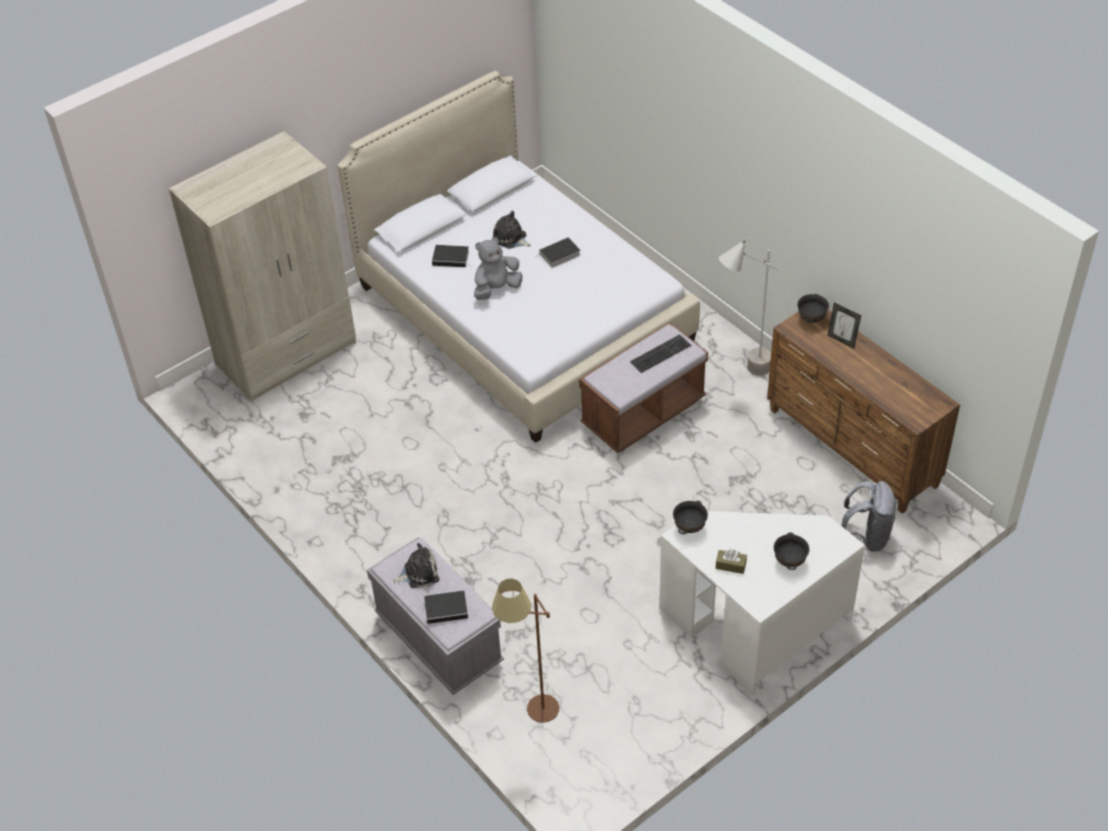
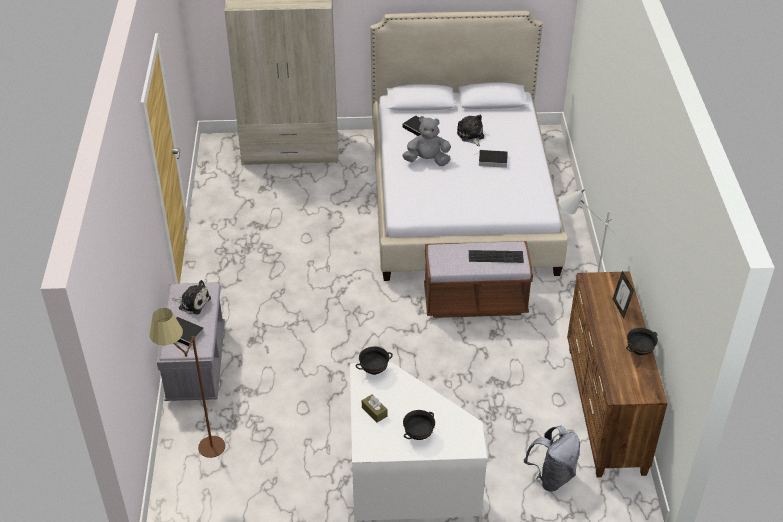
camera: 35 degrees right, 5 degrees down
black bowl [797,294,829,323] -> black bowl moved to [626,327,658,356]

